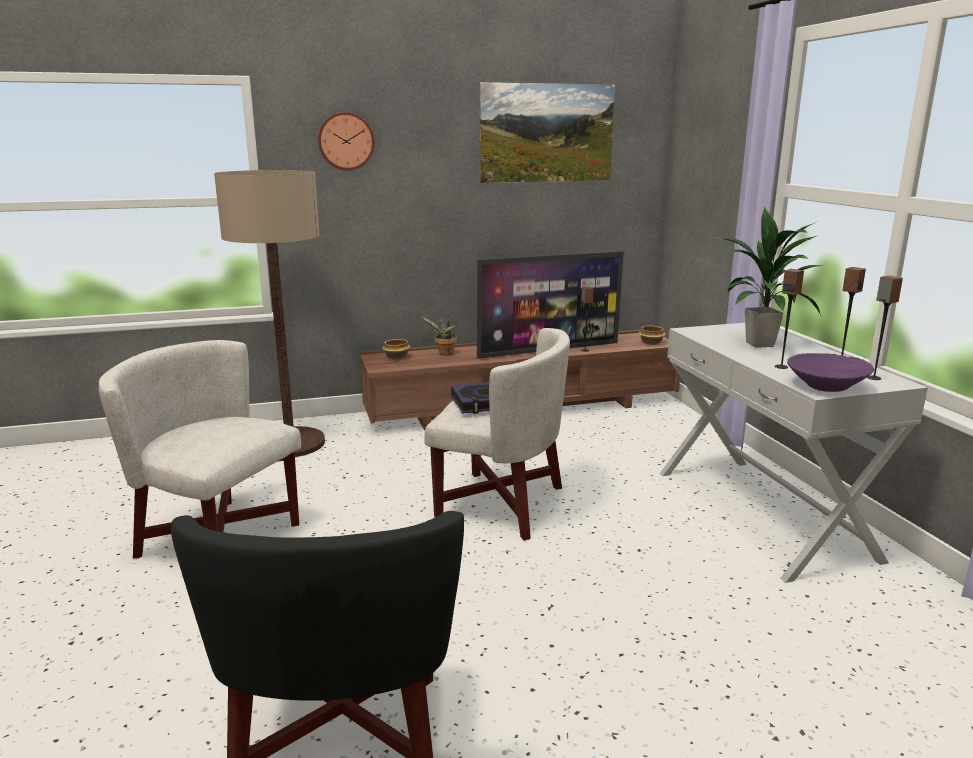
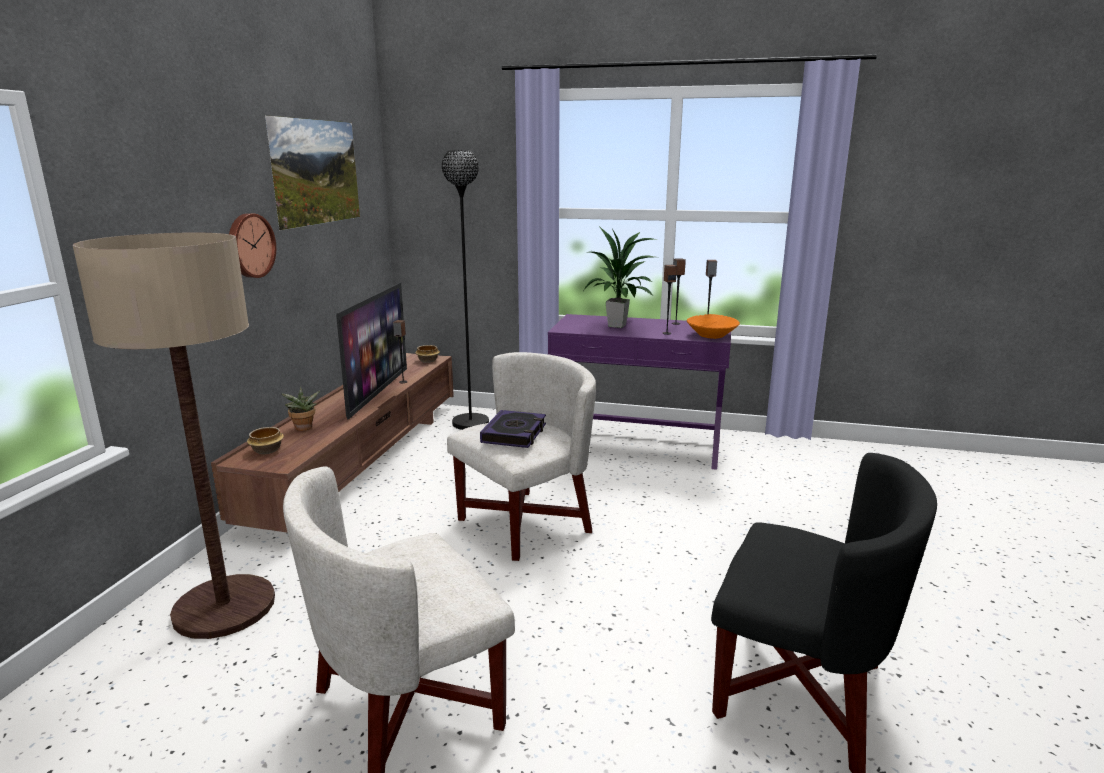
camera: 60 degrees left, 0 degrees up
wall clock [318,112,375,170] -> wall clock moved to [229,213,276,278]
white console table [659,323,928,583] -> purple console table [548,314,731,470]
purple bowl [787,353,874,392] -> orange bowl [687,314,740,339]
none -> black floor lamp [442,150,489,430]

